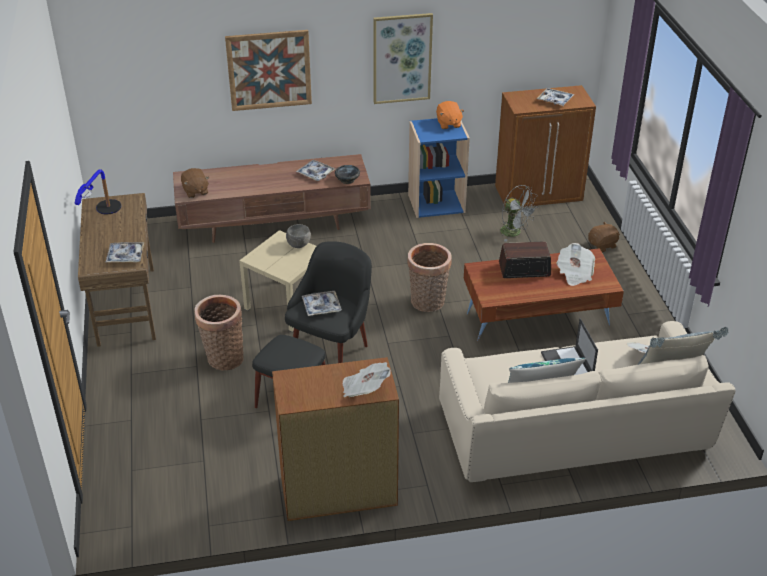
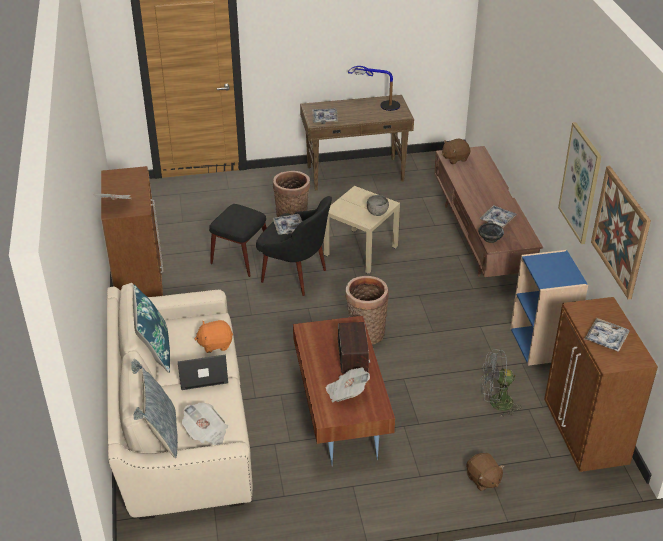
camera: 90 degrees right, 0 degrees up
picture [225,30,312,111] -> picture moved to [591,166,651,299]
orange plush toy [436,101,464,129] -> orange plush toy moved to [195,320,233,353]
grey fan [500,185,538,242] -> grey fan turned 45 degrees clockwise [481,349,521,417]

